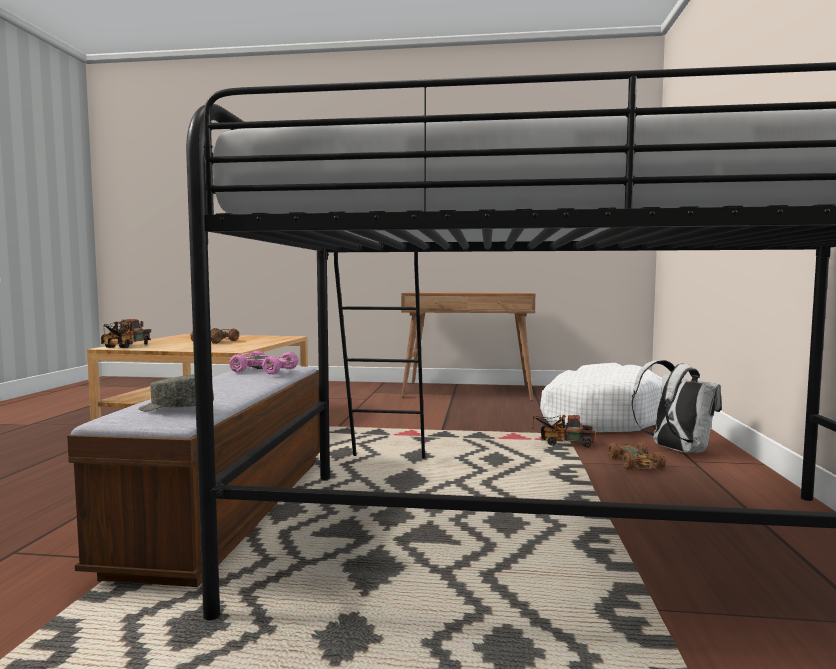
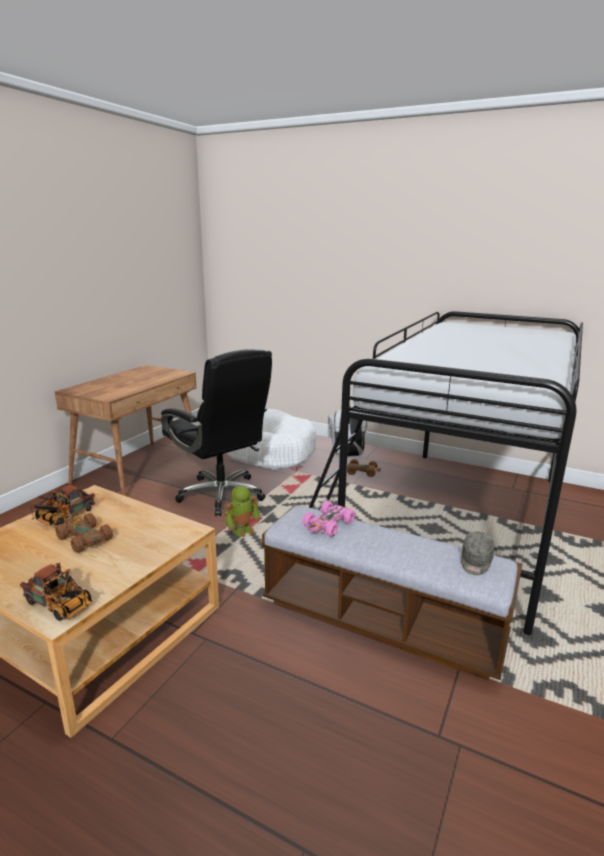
camera: 70 degrees left, 15 degrees up
toy truck [531,415,596,447] -> toy truck moved to [31,485,95,526]
none -> black office chair [161,349,272,516]
none -> toy robot [224,486,260,537]

